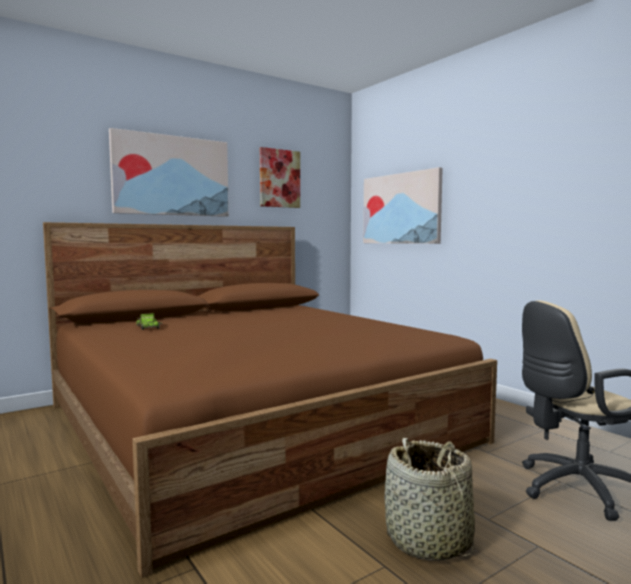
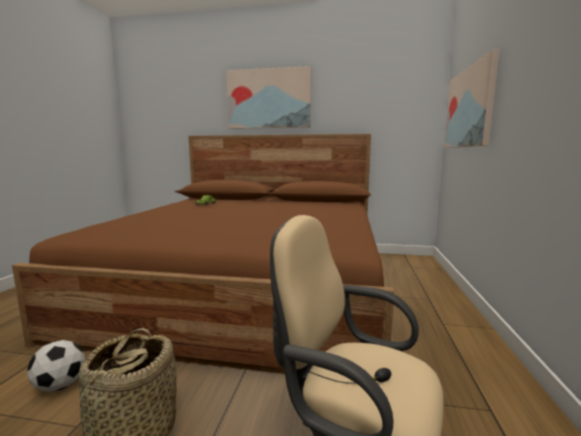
camera: 45 degrees right, 5 degrees up
picture [260,147,300,208] -> none
none -> football [27,340,85,392]

